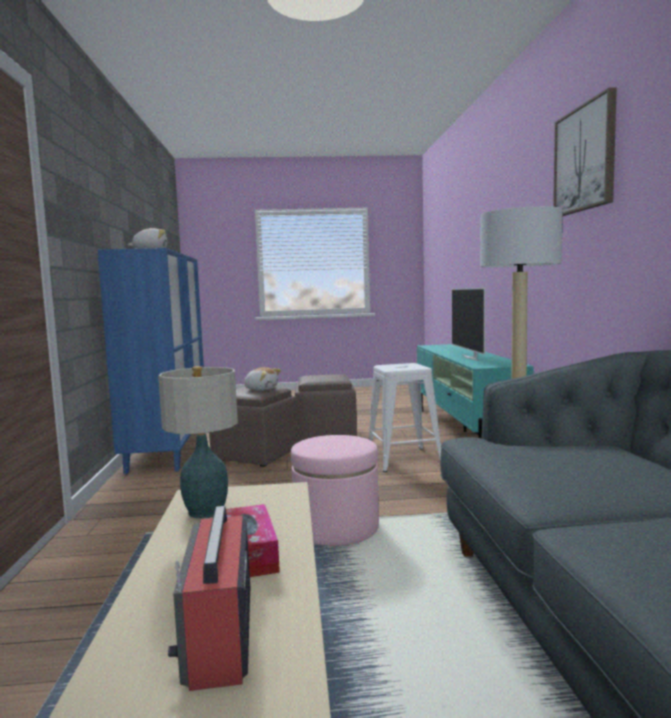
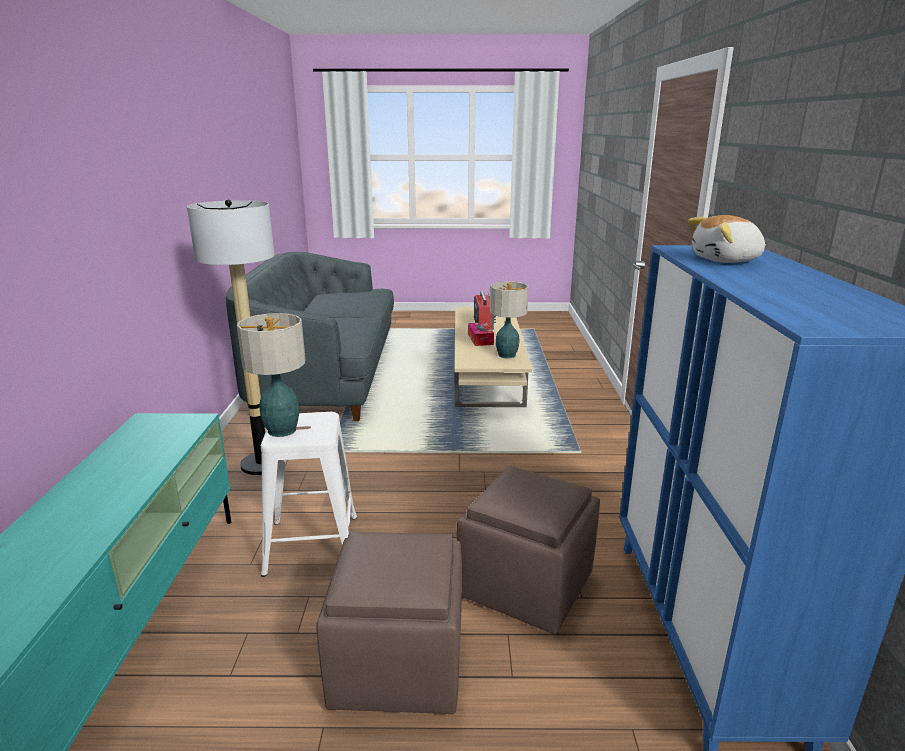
camera: 175 degrees left, 15 degrees up
plush toy [244,367,281,391] -> none
pink ottoman [291,435,379,546] -> none
television [452,288,485,361] -> none
picture [553,88,617,216] -> none
none -> table lamp [237,313,305,437]

